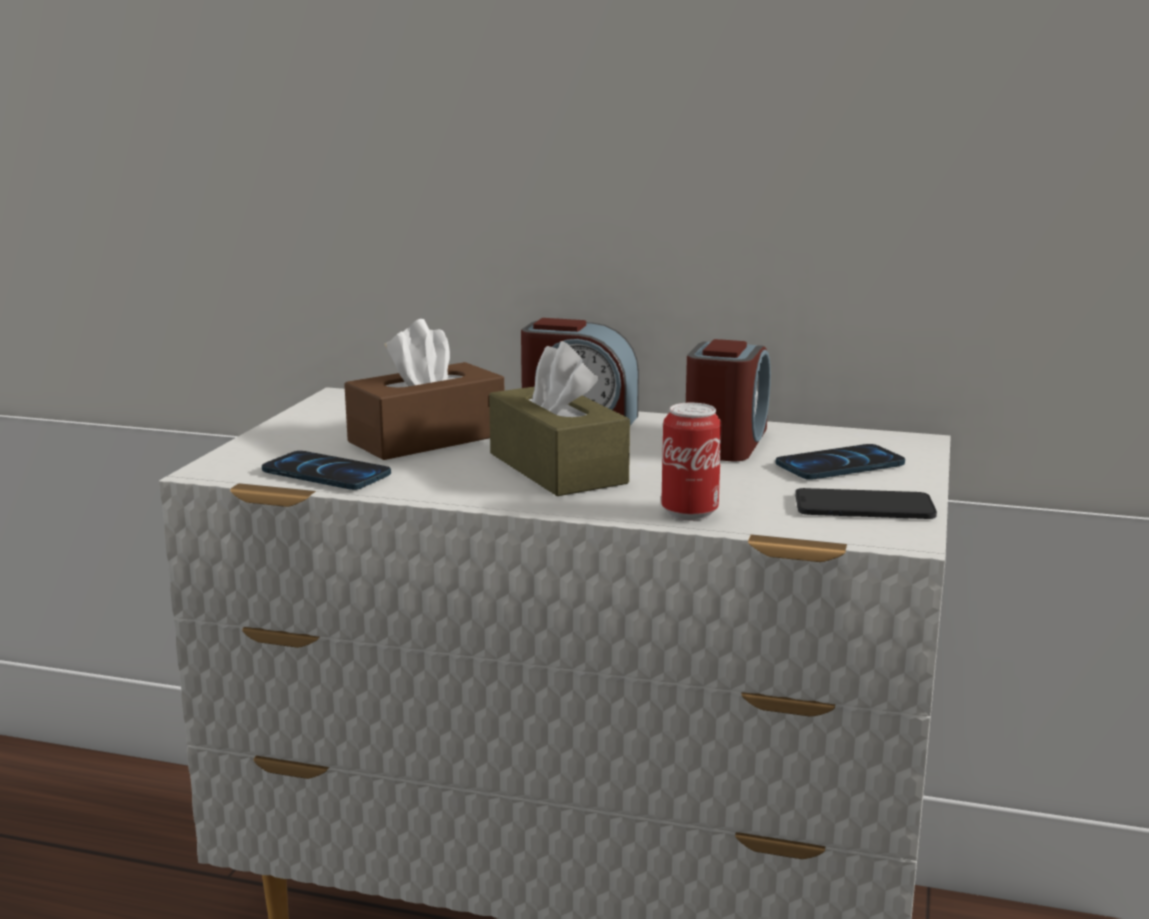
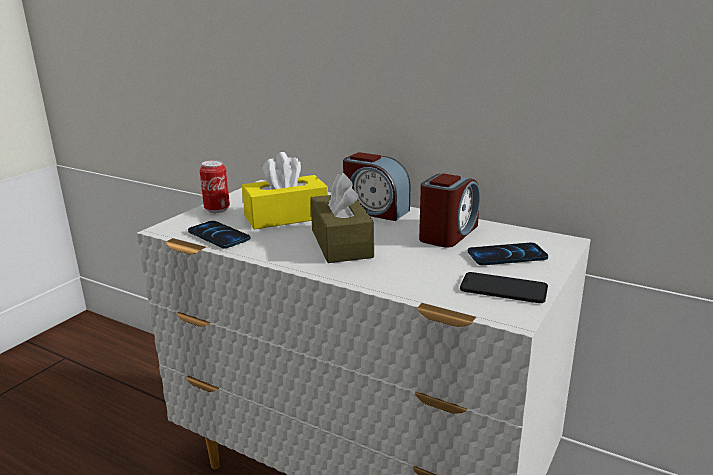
camera: 15 degrees right, 5 degrees up
brown tissue box [344,319,504,460] -> yellow tissue box [242,152,328,230]
can [661,403,722,520] -> can moved to [200,160,230,213]

